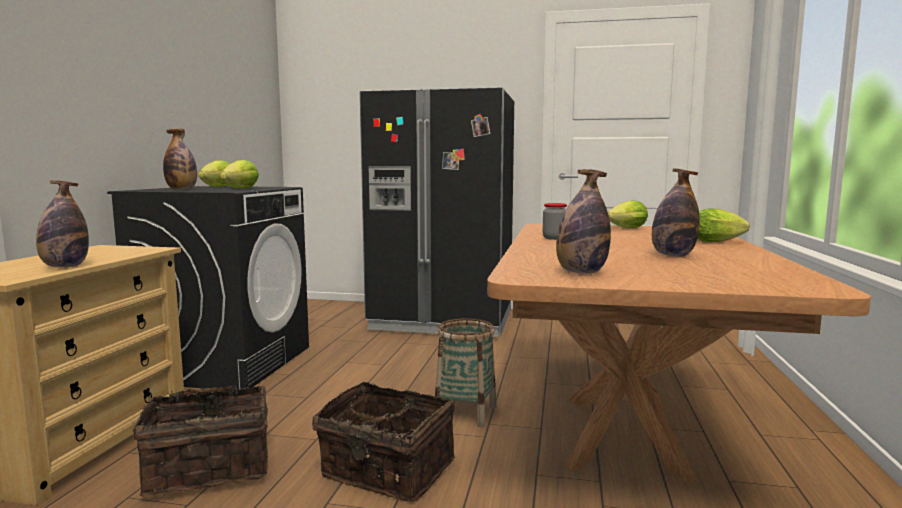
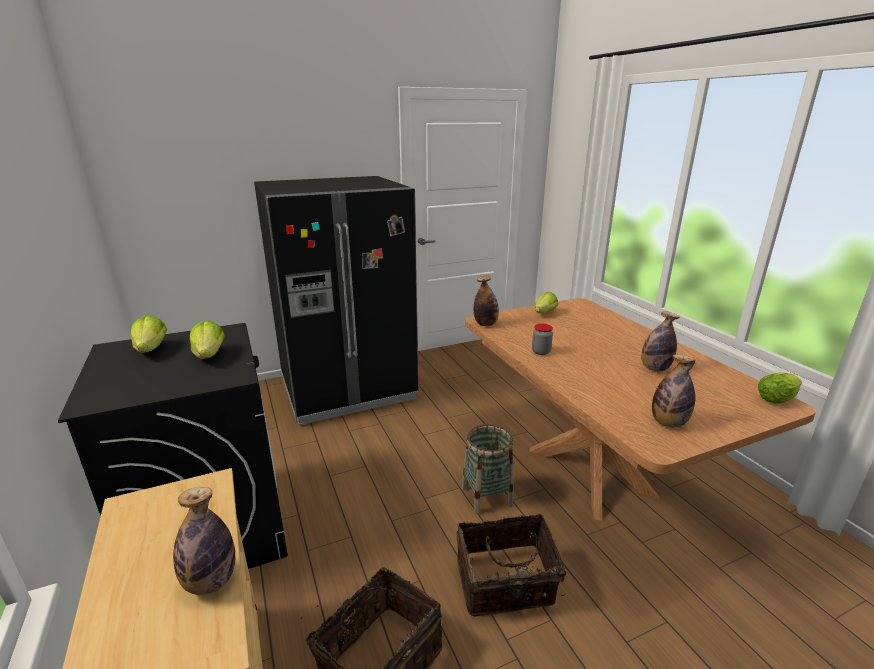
camera: 35 degrees left, 15 degrees up
bottle [163,129,197,190] -> bottle moved to [474,276,499,326]
lettuce [697,208,750,242] -> lettuce moved to [758,372,802,404]

